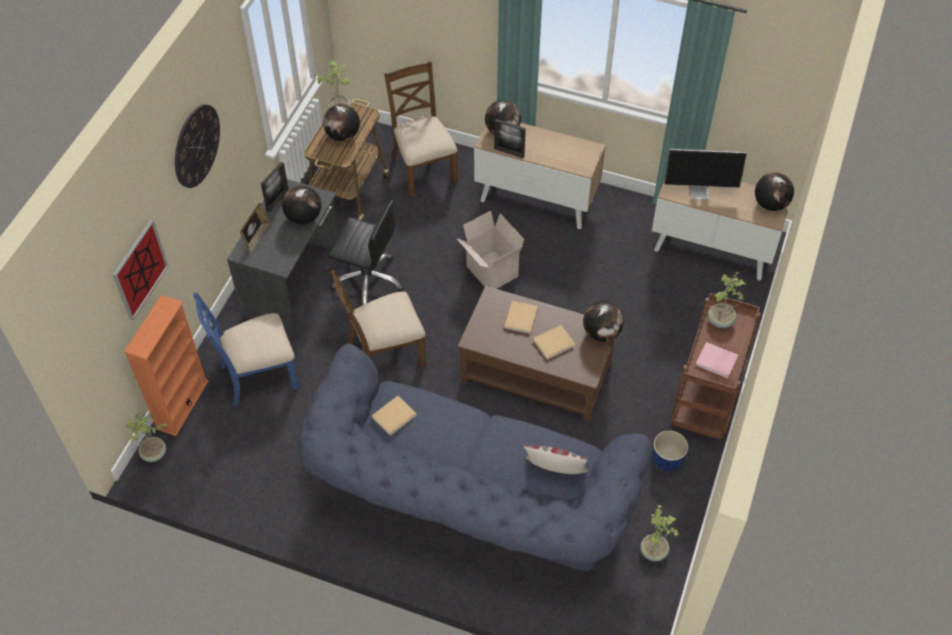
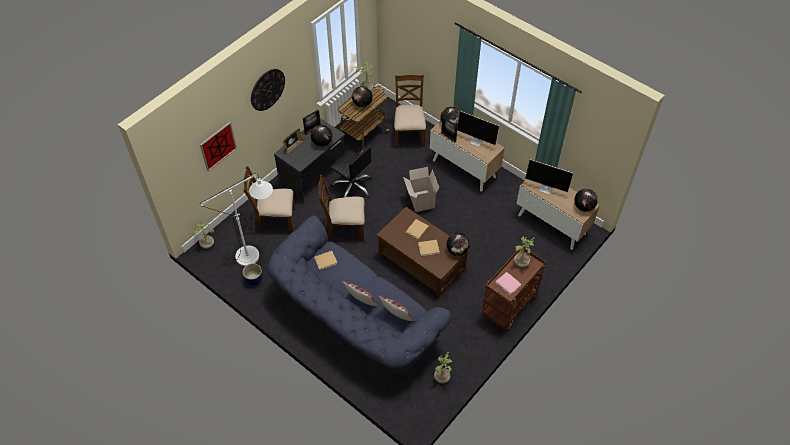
camera: 20 degrees right, 0 degrees up
orange bookcase [124,295,209,436] -> none
blue chair [193,292,299,407] -> brown chair [244,166,295,233]
blue planter [652,431,688,472] -> blue planter moved to [243,263,263,286]
none -> white floor lamp [200,173,273,268]
none -> pillow [342,281,379,306]
none -> monitor [457,111,499,147]

